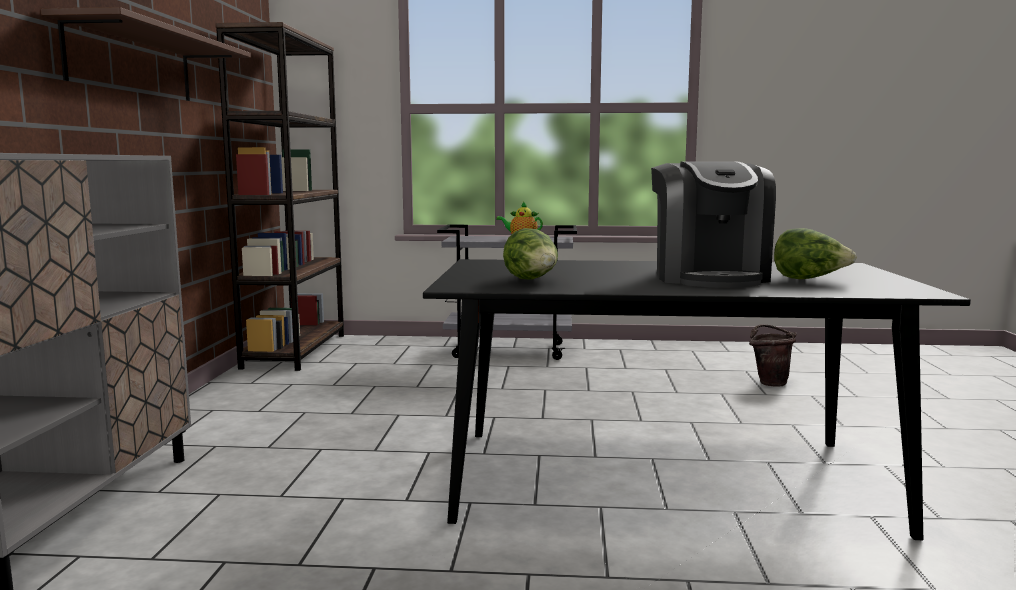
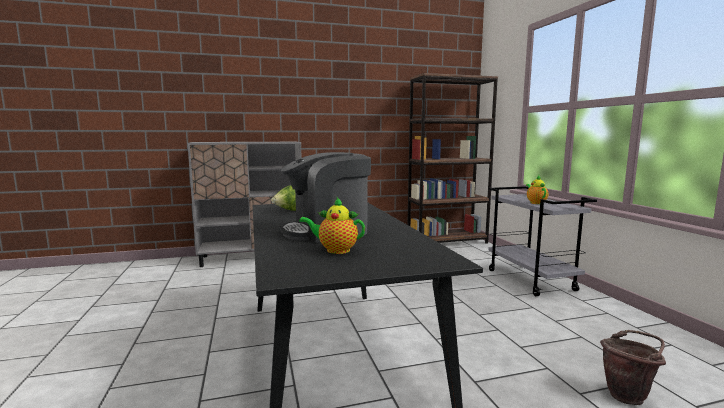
camera: 70 degrees right, 0 degrees up
brown shelf [41,7,251,101] -> none
lettuce [774,228,857,279] -> teapot [299,197,365,254]

